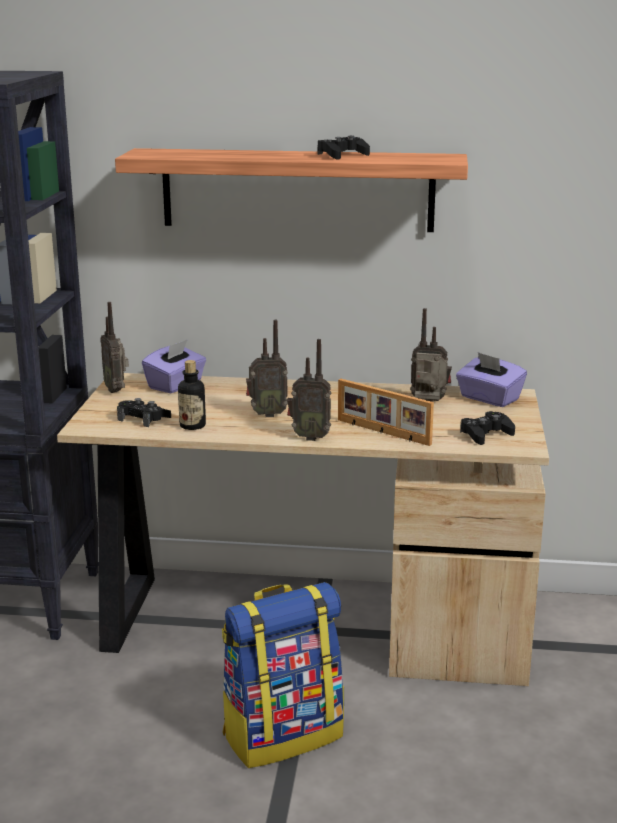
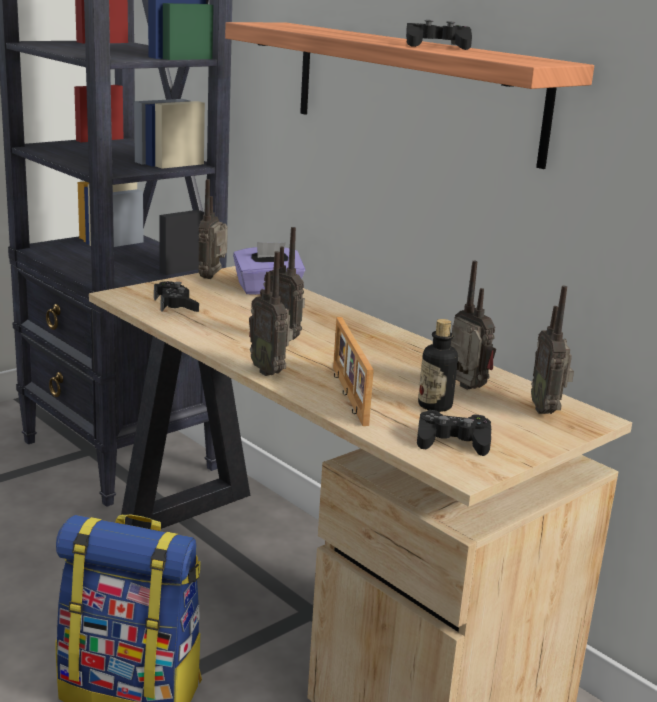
camera: 40 degrees right, 0 degrees up
bottle [178,360,206,430] -> bottle moved to [418,319,458,412]
purple tissue box [456,352,527,407] -> radio [531,286,574,414]

